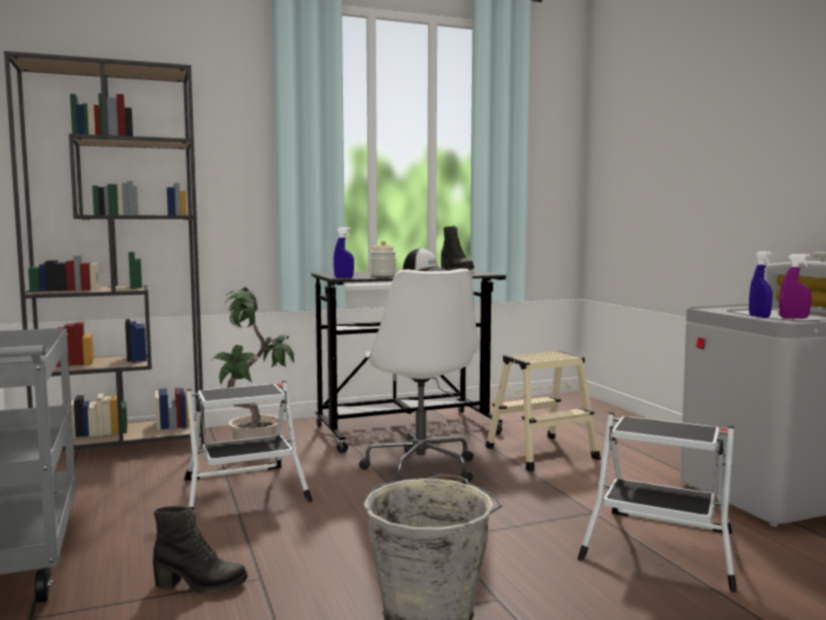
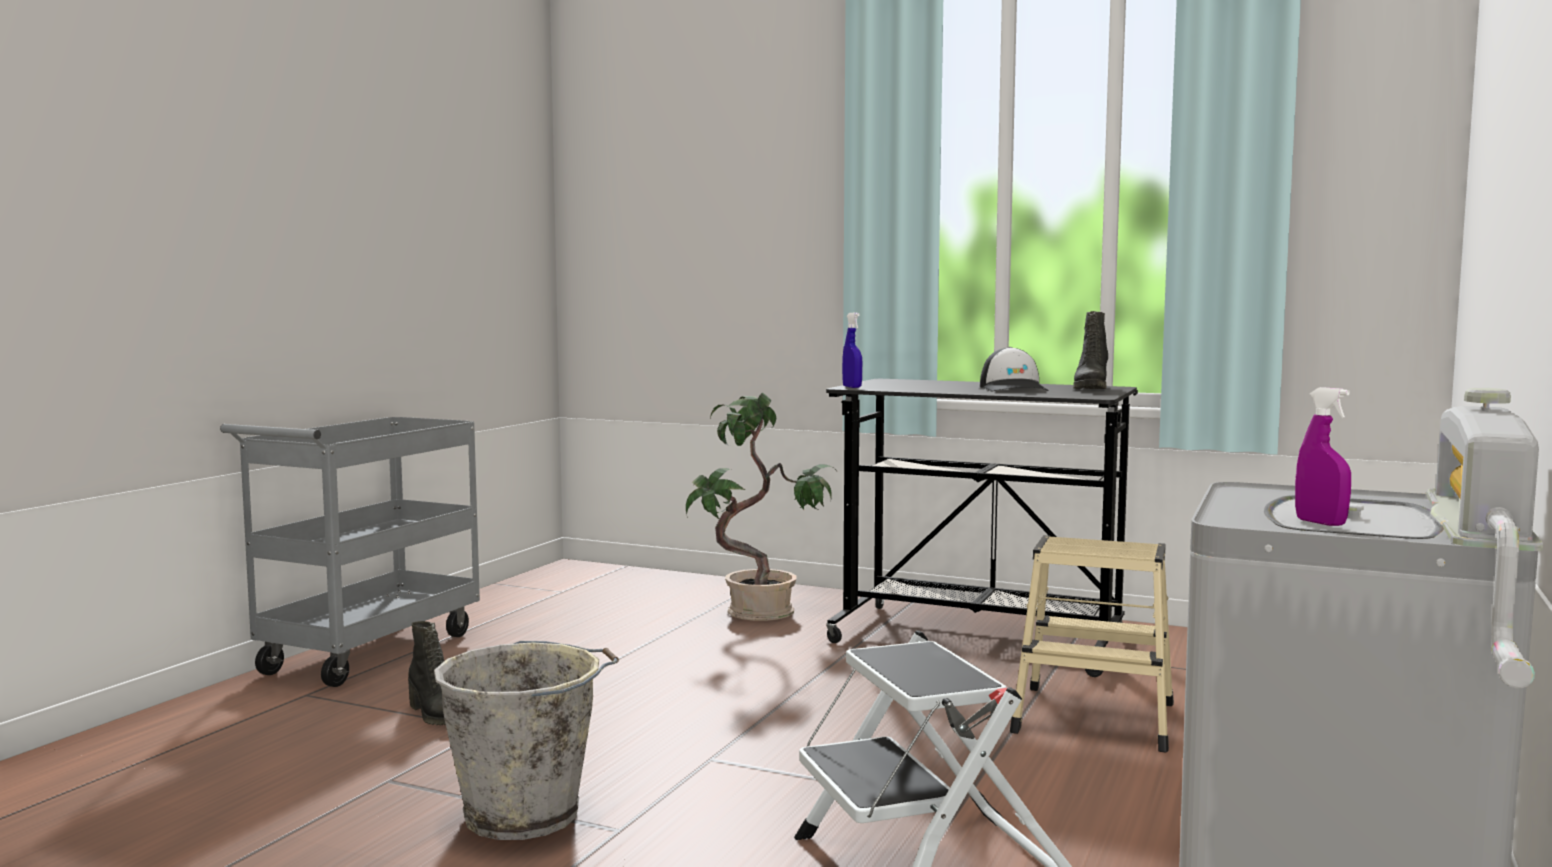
camera: 45 degrees right, 0 degrees up
bookcase [4,51,205,451] -> none
step ladder [184,381,312,510] -> none
white office chair [359,269,478,484] -> none
jar [370,241,396,276] -> none
blue spray bottle [749,251,773,318] -> none

